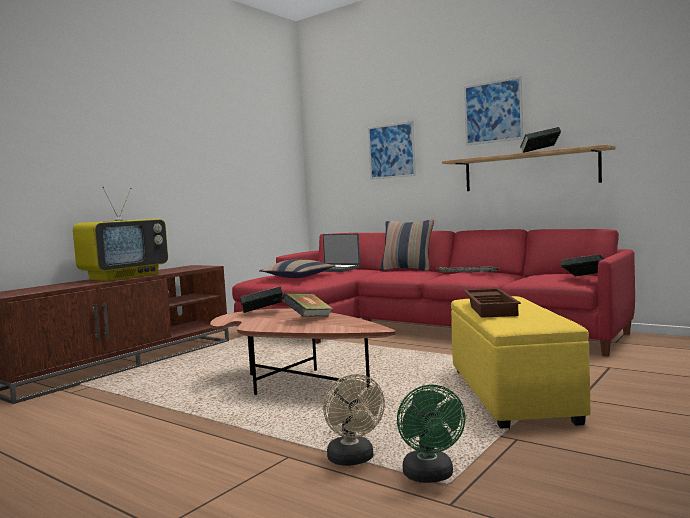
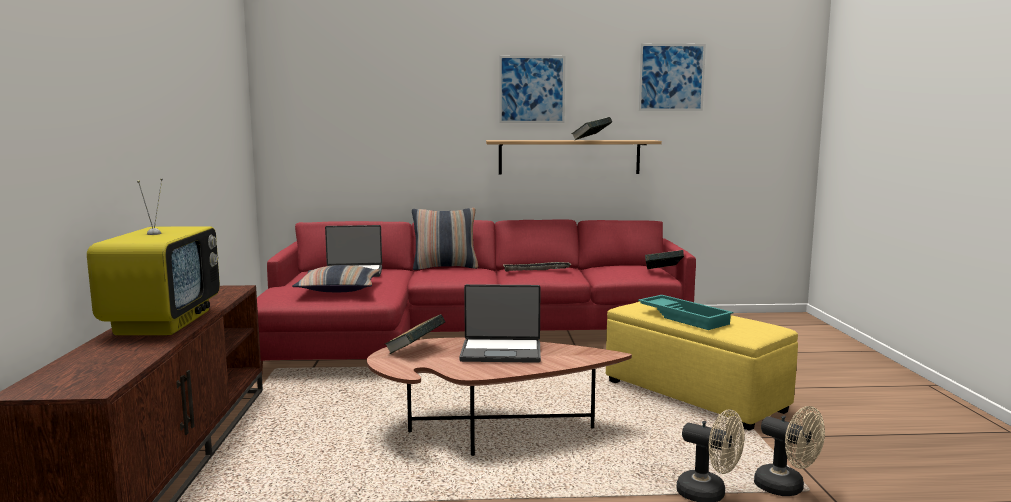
camera: 40 degrees left, 5 degrees up
book [281,293,333,317] -> laptop [459,284,541,363]
picture [368,121,416,180] -> picture moved to [638,44,706,111]
green fan [397,385,465,483] -> beige fan [754,406,825,496]
brown tray [464,288,521,318] -> turquoise tray [638,295,734,330]

